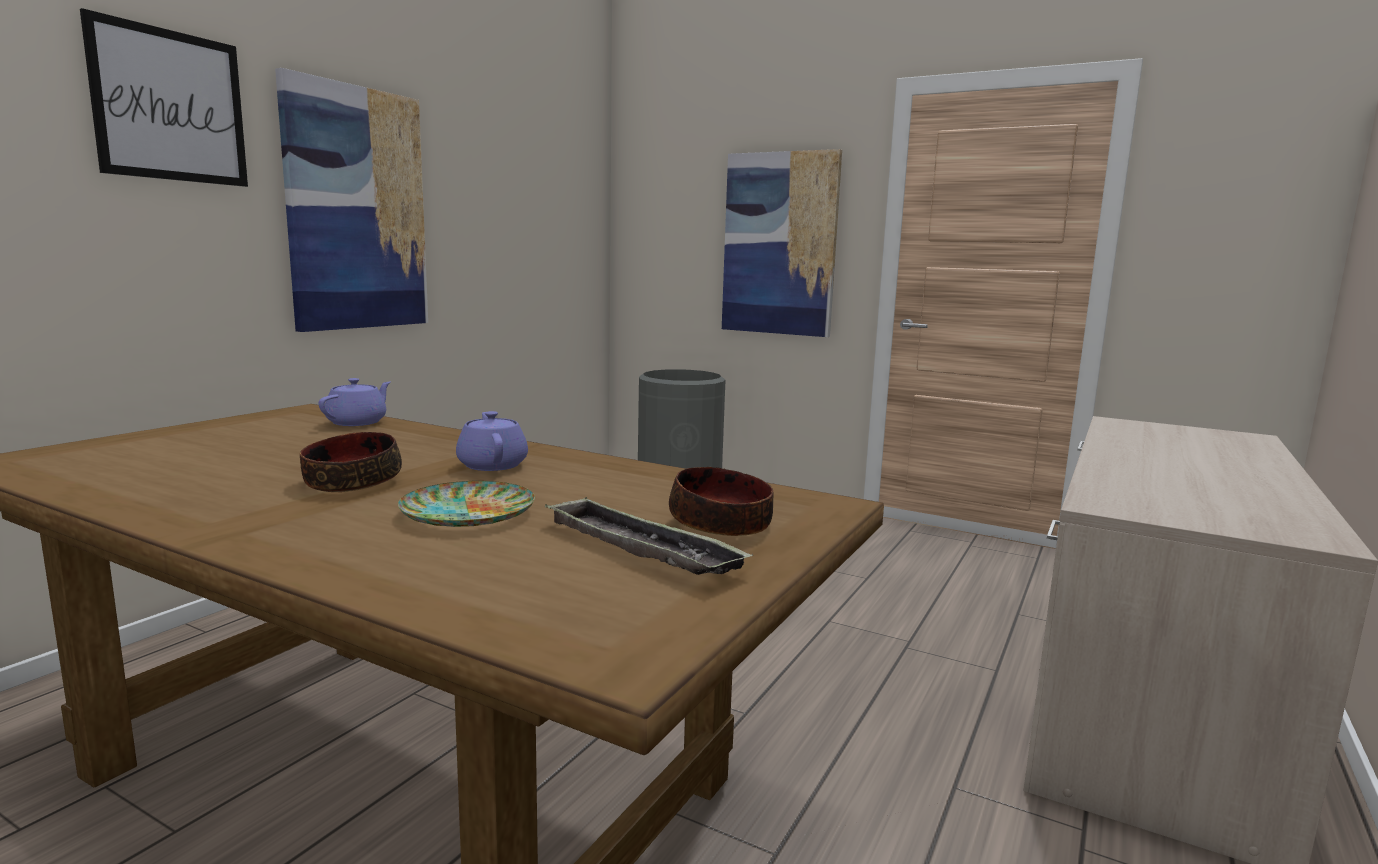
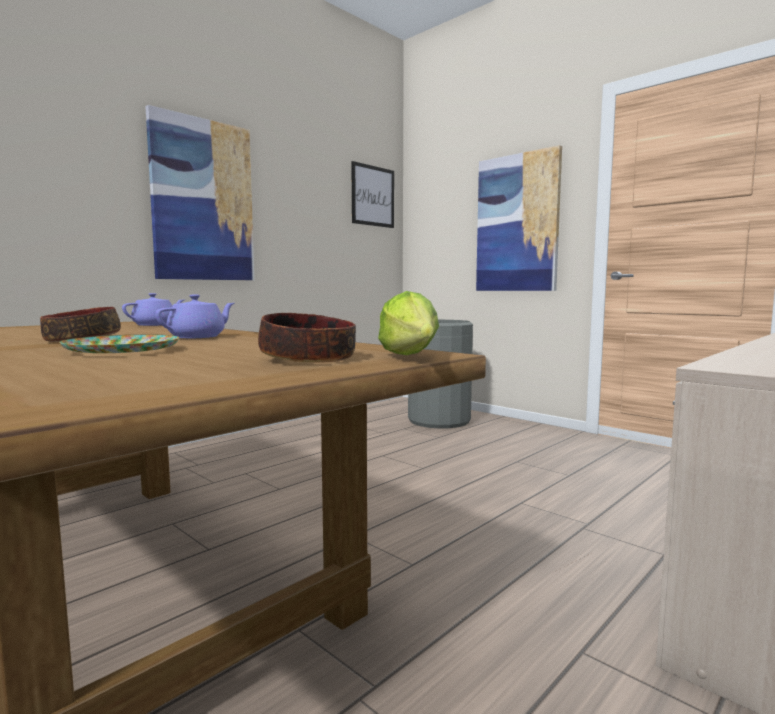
camera: 15 degrees right, 5 degrees down
picture [80,8,248,187] -> picture moved to [351,161,394,228]
purple teapot [456,411,528,471] -> purple teapot turned 45 degrees clockwise [155,294,235,338]
tray [545,497,753,575] -> none
none -> lettuce [378,291,439,355]

